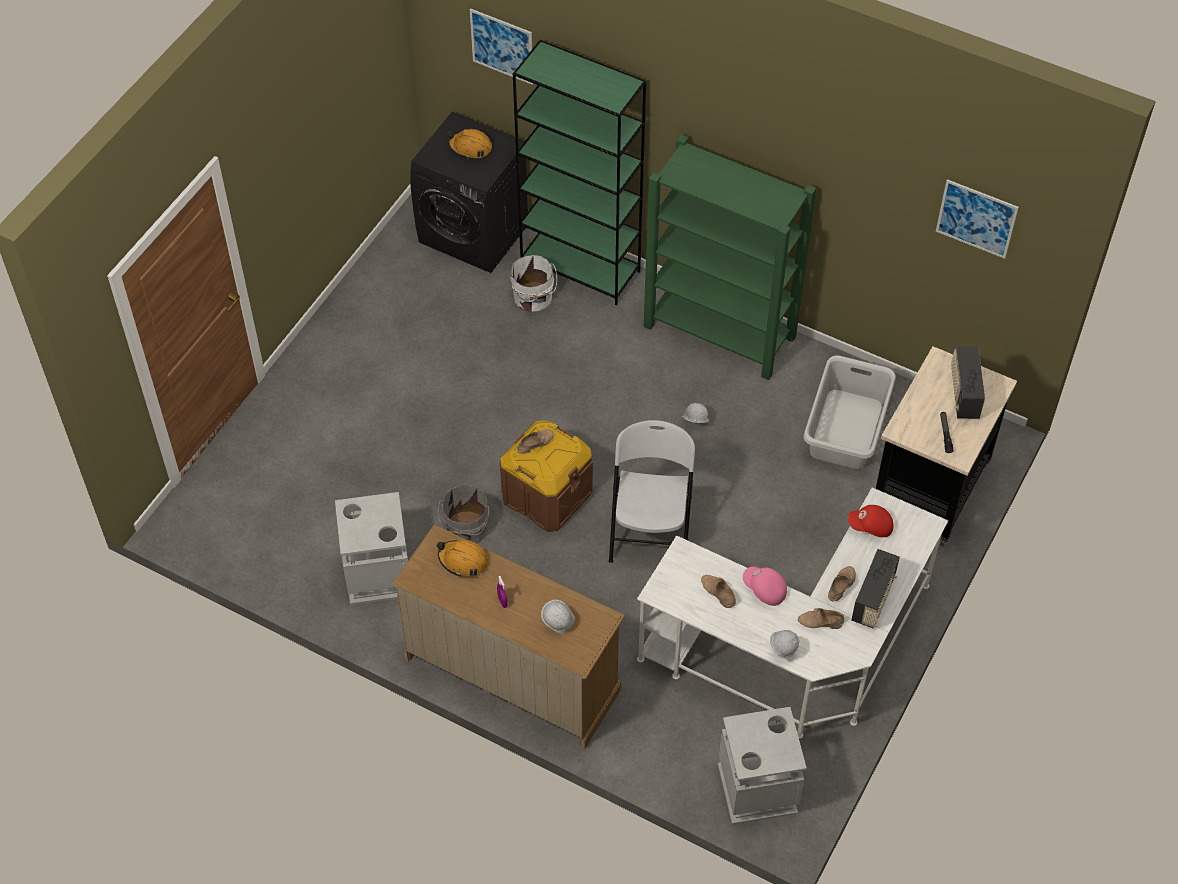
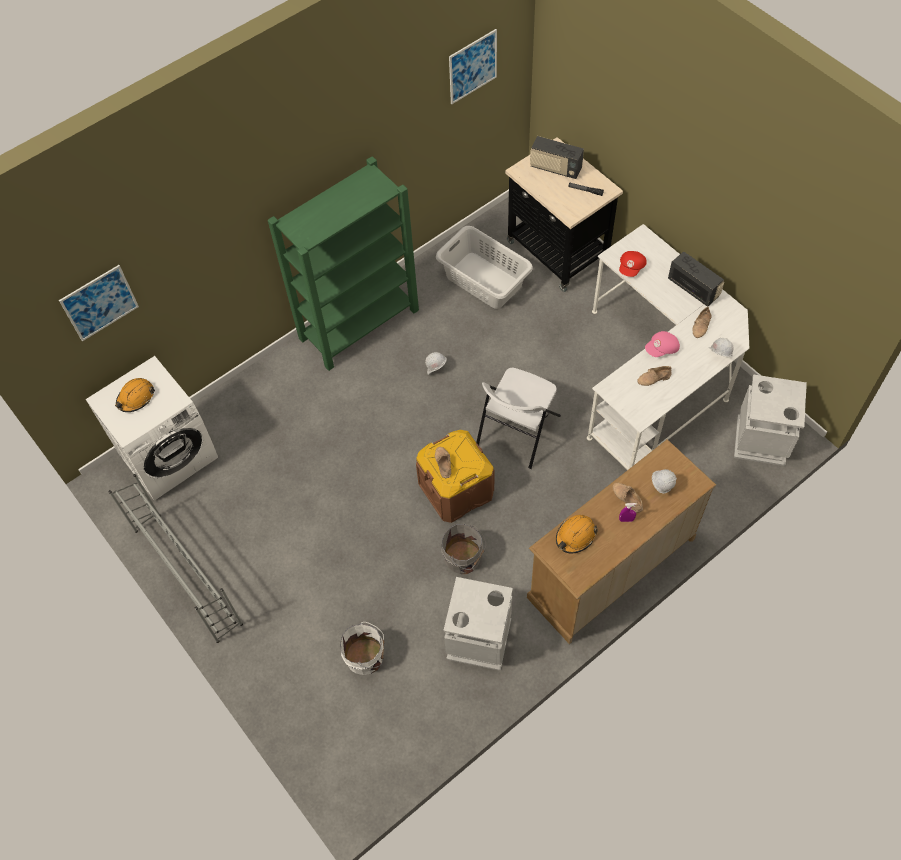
camera: 65 degrees left, 5 degrees up
black washing machine [410,112,528,273] -> white washing machine [86,356,218,501]
white bucket [510,255,557,312] -> white bucket moved to [340,622,385,675]
green bookcase [513,40,646,305] -> none
white chair [609,420,695,563] -> white chair turned 90 degrees counterclockwise [476,368,561,469]
beige shoe [828,566,856,602] -> beige shoe moved to [613,483,643,513]
none -> grey shoe rack [108,474,243,643]

